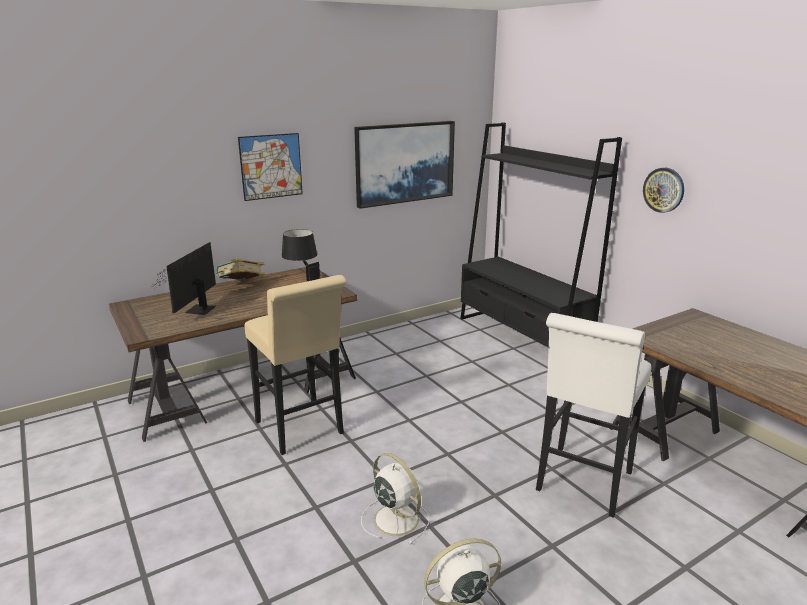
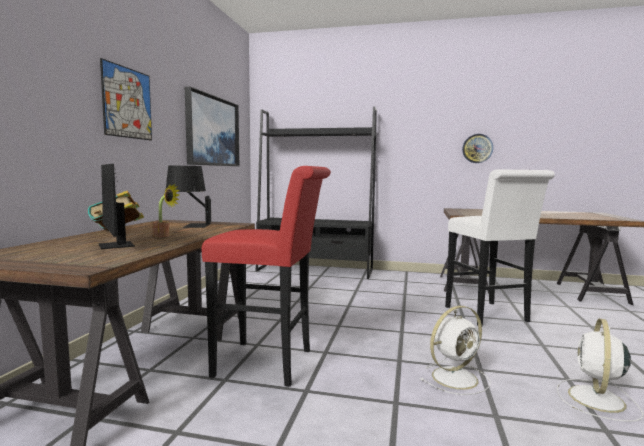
camera: 45 degrees left, 15 degrees down
beige stool [245,275,346,455] -> red stool [202,166,331,387]
white fan [361,453,429,545] -> white fan turned 150 degrees clockwise [420,306,491,395]
wall clock [643,168,684,213] -> wall clock moved to [462,134,493,163]
none -> potted plant [152,183,180,237]

